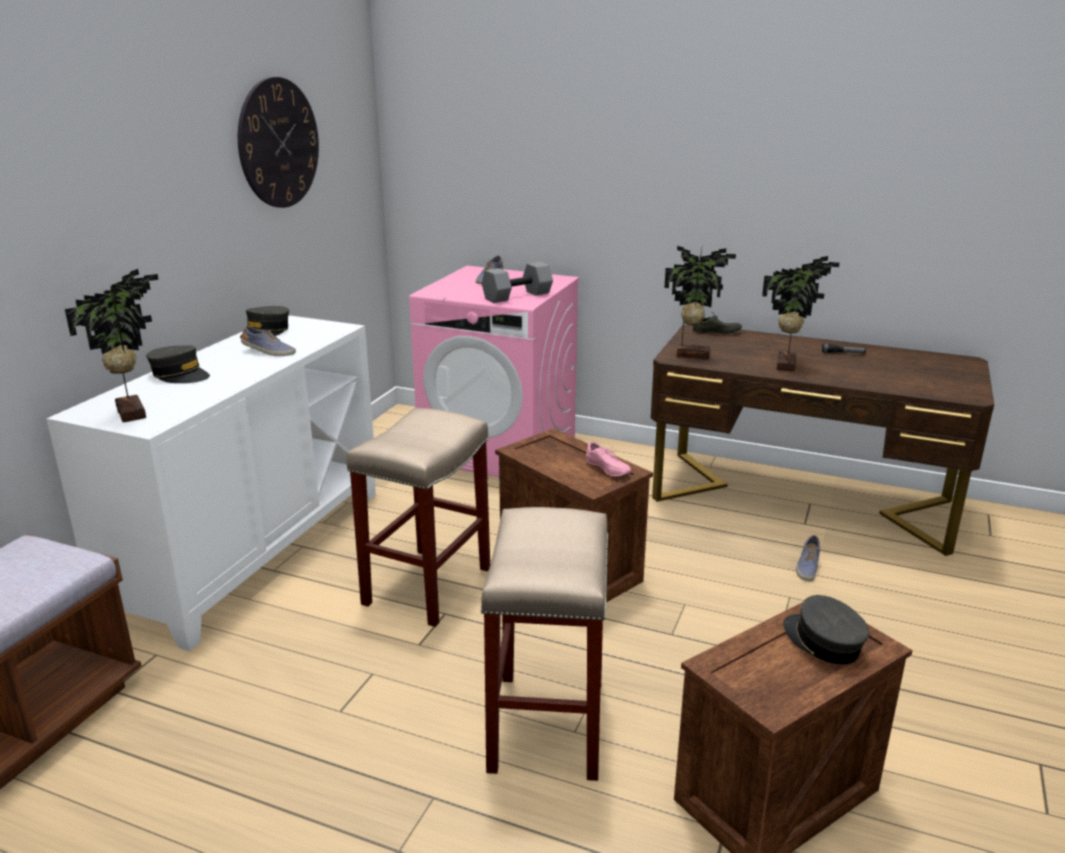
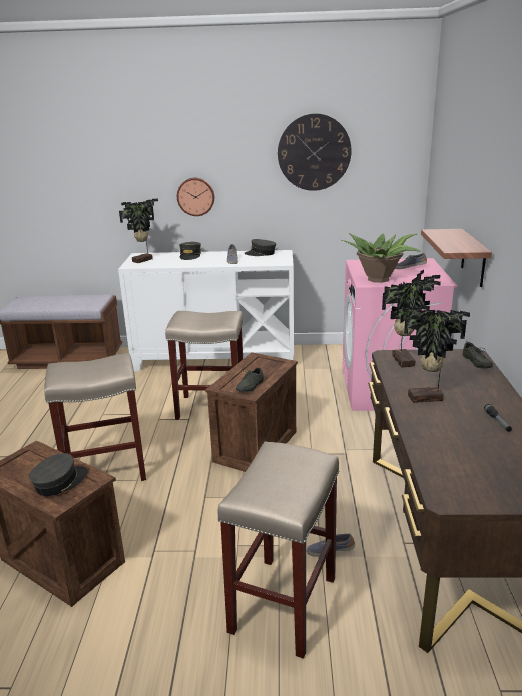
camera: 70 degrees right, 0 degrees up
grey dumbbell [482,262,553,303] -> potted plant [342,233,420,283]
pink shoe [586,442,631,476] -> grey shoe [236,364,264,392]
none -> wall clock [177,178,214,216]
none -> beige stool [217,442,340,659]
none -> shelf [421,229,492,287]

